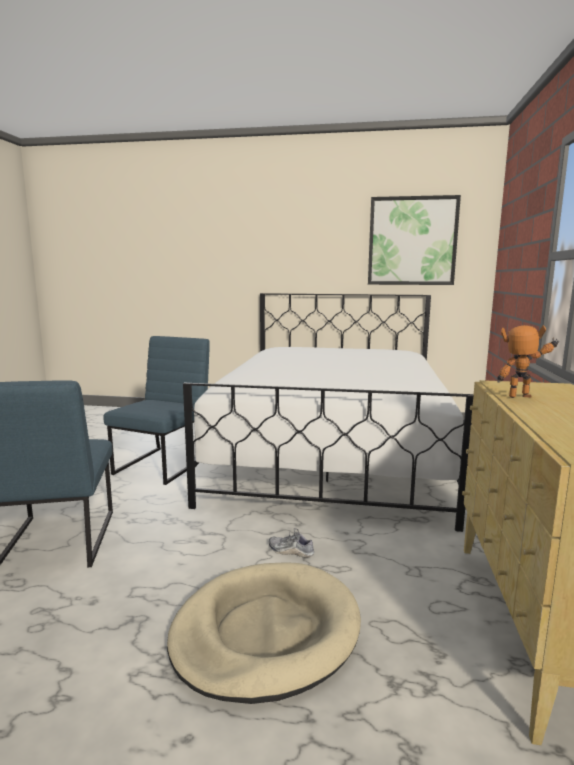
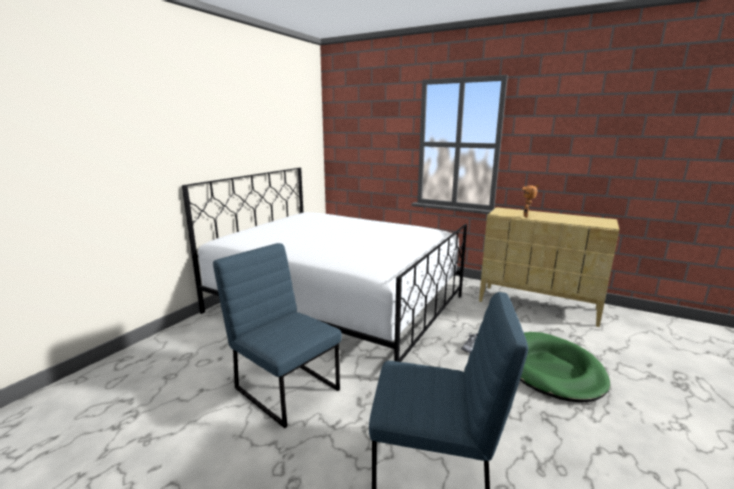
camera: 70 degrees left, 5 degrees up
beige dog bed [167,562,361,704] -> green dog bed [520,332,610,402]
picture [368,195,461,285] -> none

